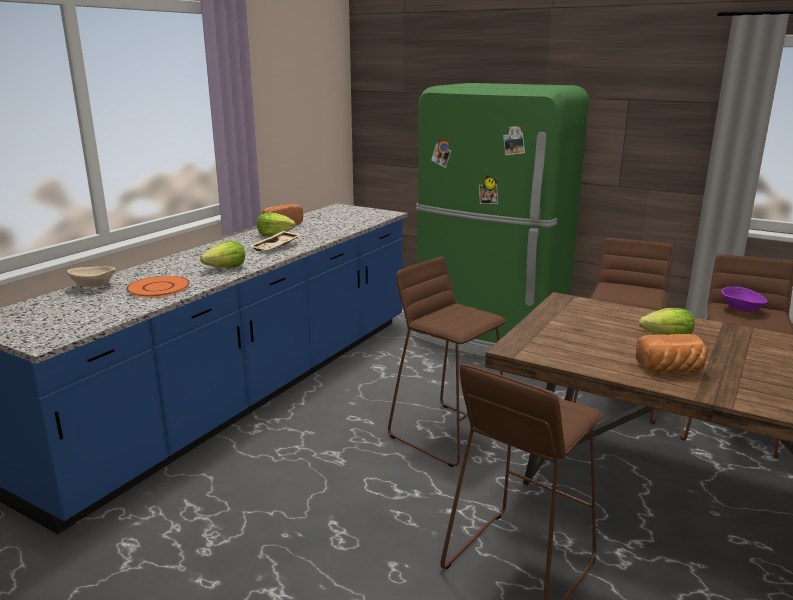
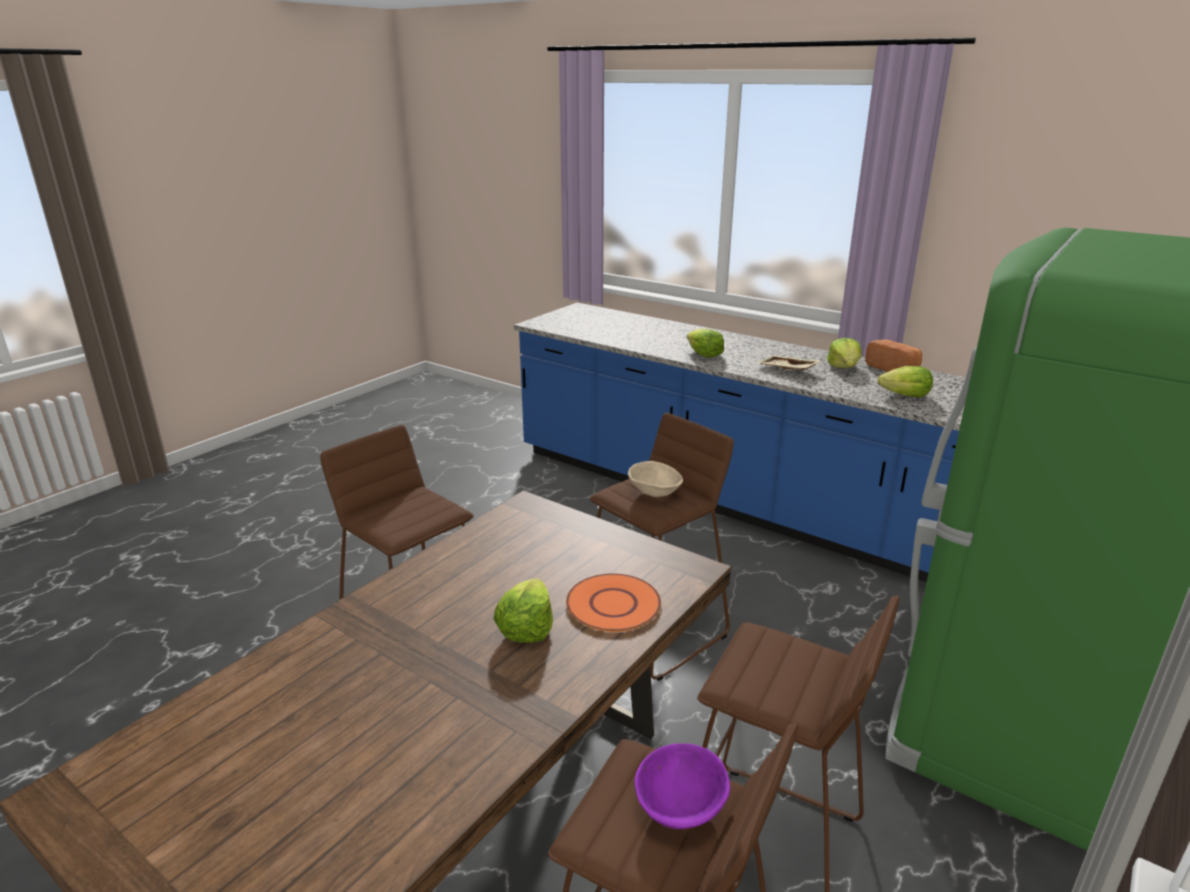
camera: 95 degrees right, 5 degrees up
beige bowl [67,266,115,288] -> beige bowl moved to [628,461,683,497]
orange plate [126,276,190,297] -> orange plate moved to [566,573,661,632]
bread [636,334,708,373] -> none
none -> lettuce [878,366,933,397]

